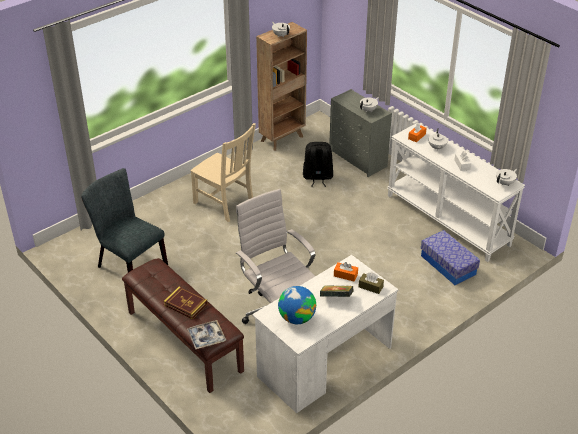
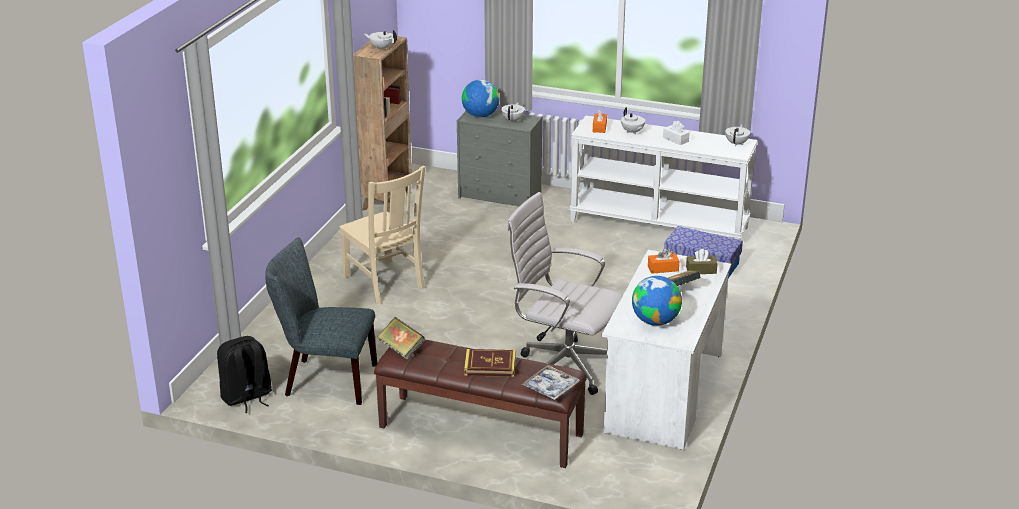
camera: 30 degrees left, 10 degrees down
beige chair [190,123,256,222] -> beige chair turned 45 degrees clockwise [339,166,425,304]
black backpack [303,142,333,187] -> black backpack moved to [217,336,272,413]
none -> book [377,317,425,359]
none -> globe [462,80,499,118]

